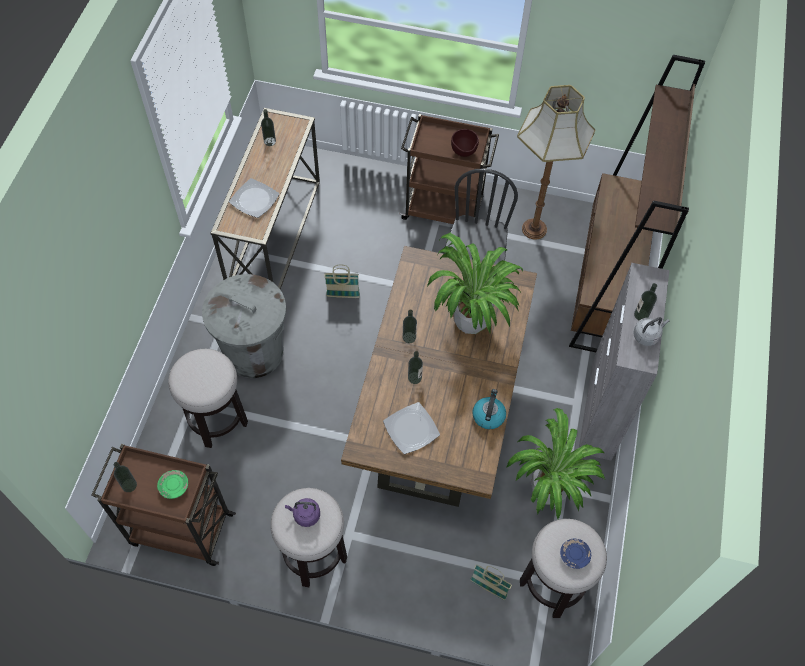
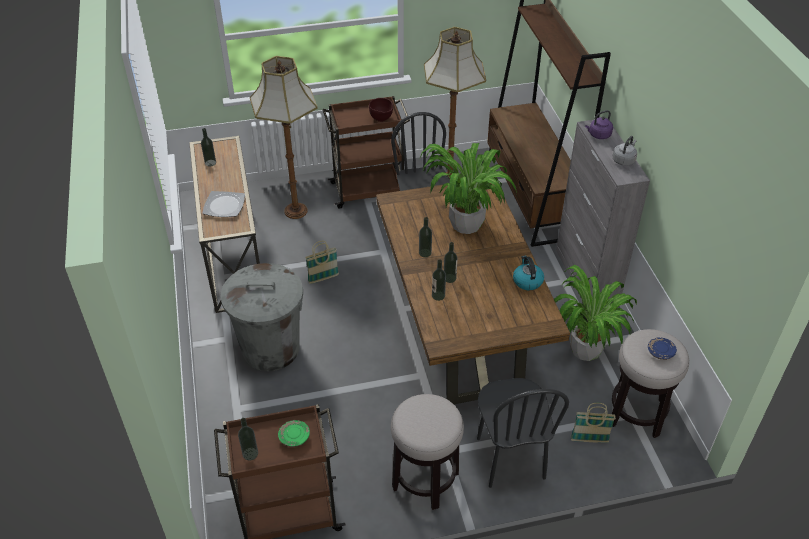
camera: 25 degrees left, 15 degrees down
stool [168,349,248,448] -> none
purple kettle [285,498,320,527] -> purple kettle moved to [585,110,613,139]
plate [383,402,440,454] -> none
bottle [634,283,657,320] -> bottle moved to [432,260,446,301]
none -> floor lamp [250,56,317,219]
none -> black chair [477,378,569,488]

